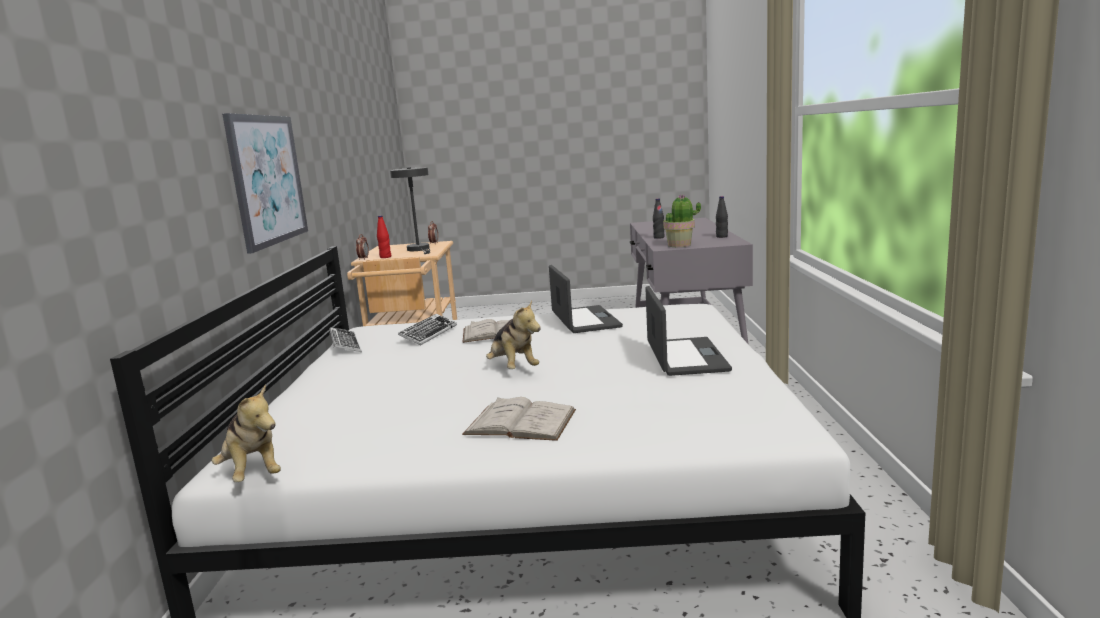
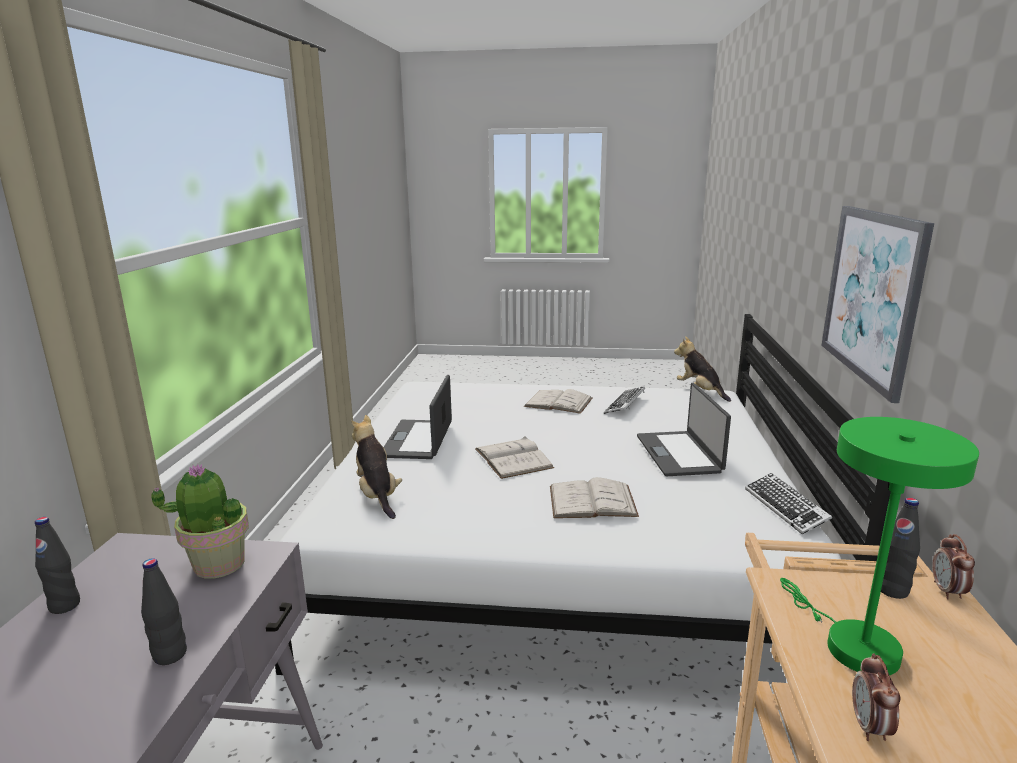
camera: 175 degrees left, 5 degrees up
red bottle [377,216,391,258] -> black bottle [881,498,920,599]
grey table lamp [390,167,431,254] -> green table lamp [780,417,979,675]
keyboard [398,314,457,345] -> keyboard moved to [604,387,645,414]
plush toy [486,300,541,369] -> plush toy moved to [351,415,402,519]
laptop [549,265,623,333] -> laptop moved to [637,383,731,476]
none -> white book [475,436,554,479]

